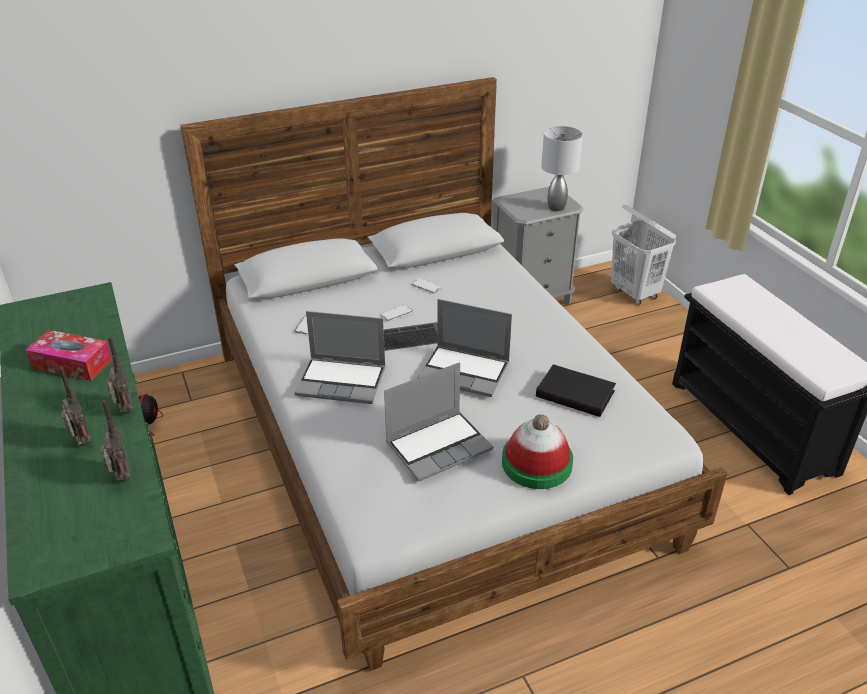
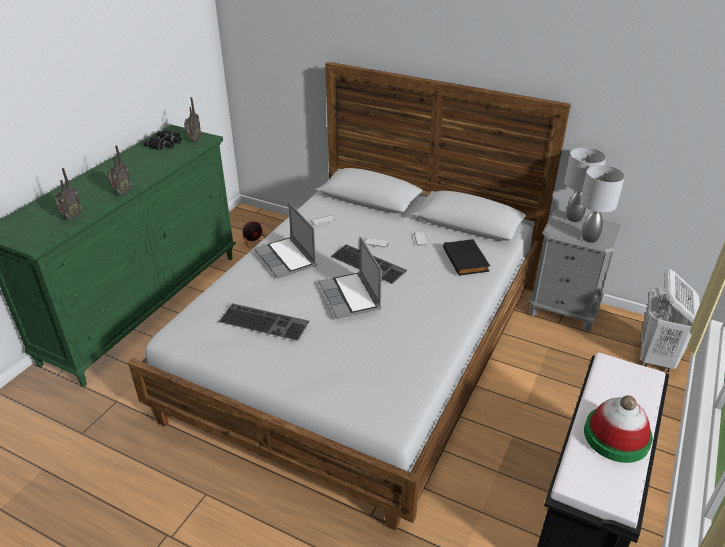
camera: 50 degrees right, 0 degrees up
tissue box [26,330,112,381] -> none
radio [59,367,91,445] -> radio moved to [184,97,201,142]
laptop [384,362,493,481] -> keyboard [219,303,309,341]
hat [502,414,573,489] -> hat moved to [584,395,653,463]
black book [536,364,616,417] -> black book moved to [443,239,490,276]
none -> black binoculars [144,129,182,150]
none -> grey table lamp [564,148,606,222]

